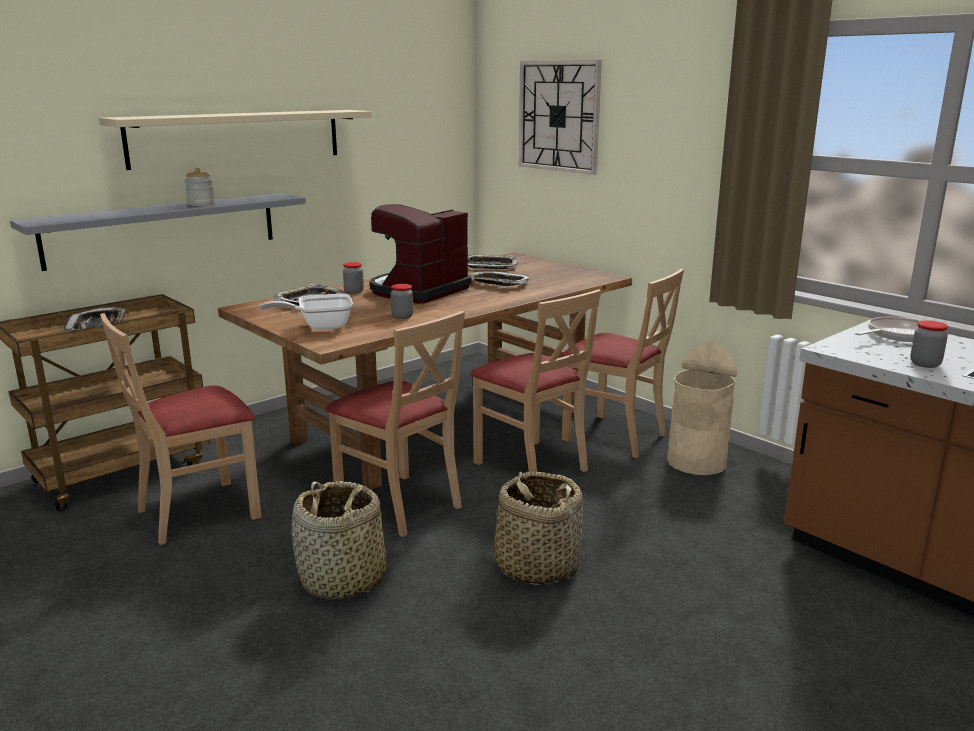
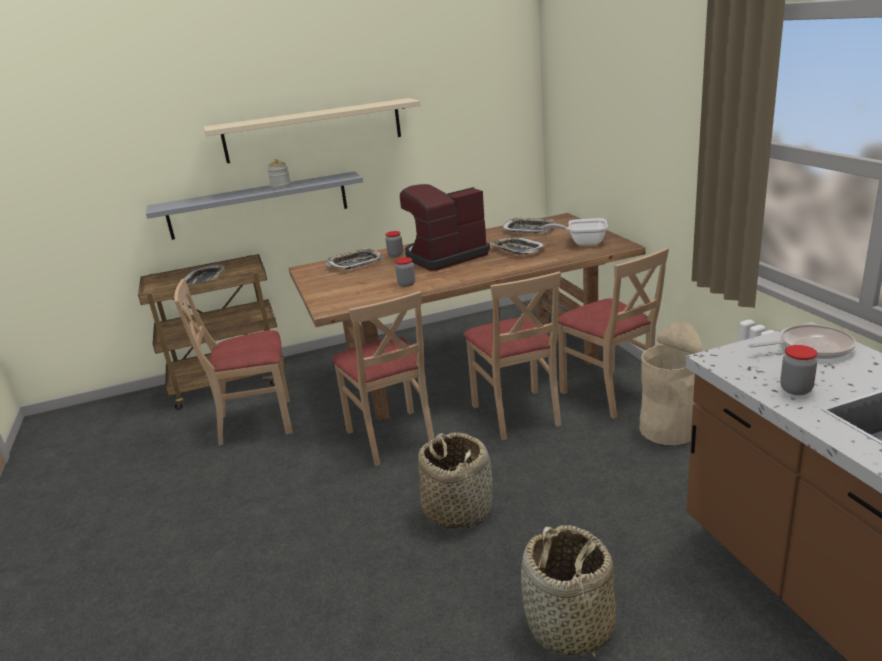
camera: 25 degrees right, 5 degrees up
frying pan [260,294,353,330] -> frying pan moved to [541,218,608,245]
basket [292,481,386,600] -> basket moved to [521,525,616,658]
wall clock [519,60,602,175] -> none

